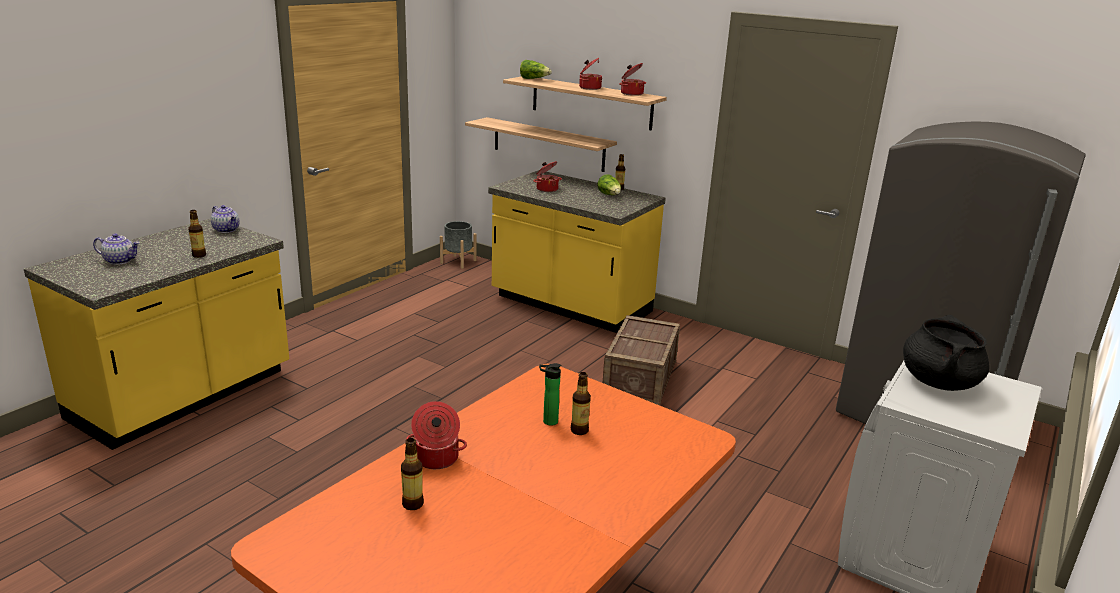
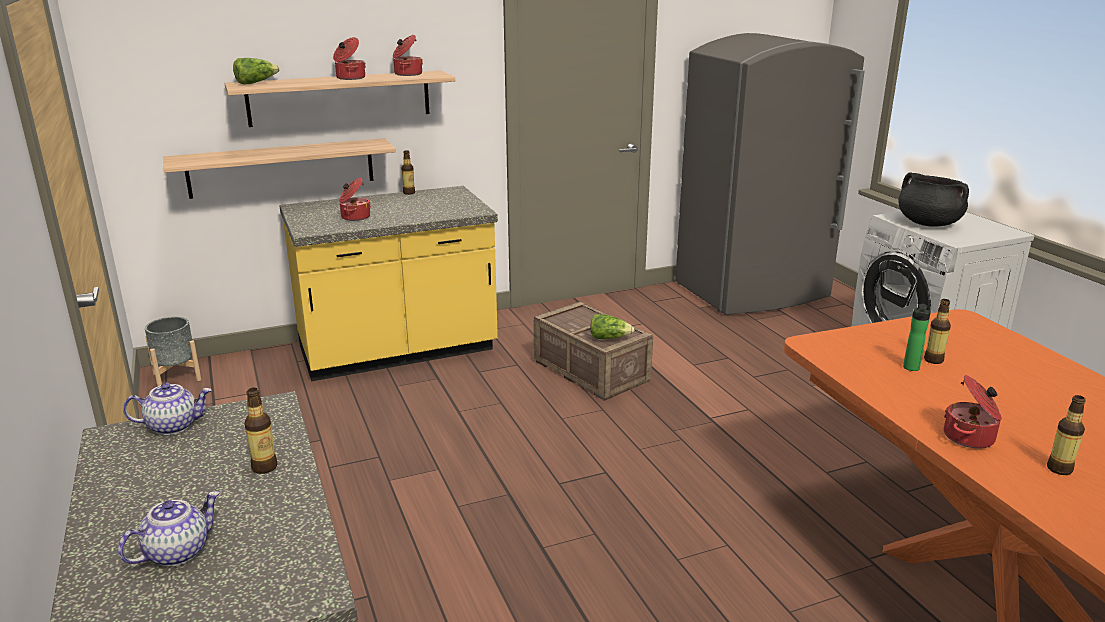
camera: 55 degrees left, 0 degrees up
lettuce [597,174,621,195] -> lettuce moved to [591,314,634,339]

